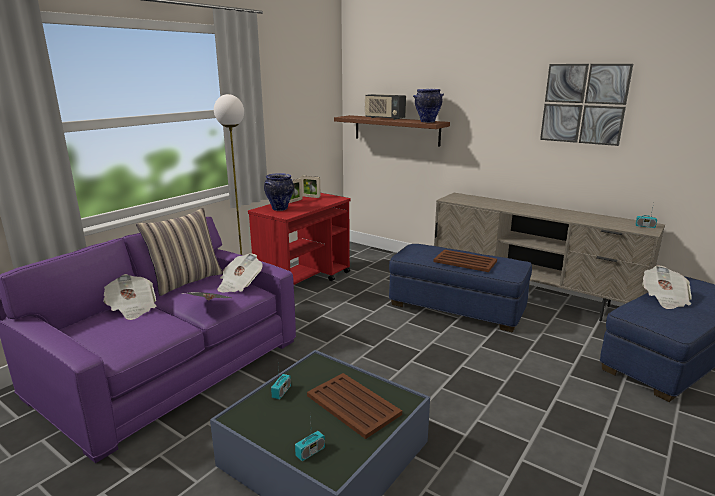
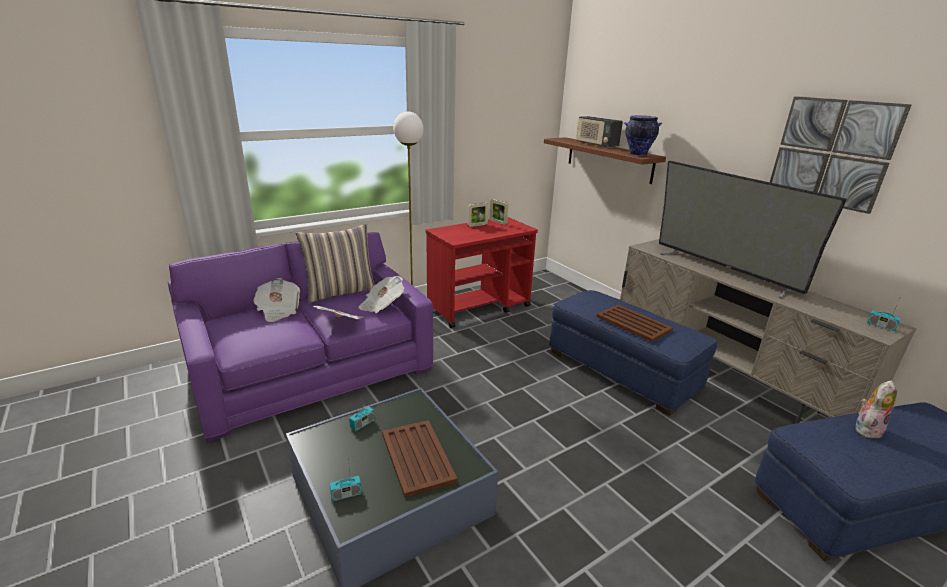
camera: 20 degrees right, 5 degrees up
vase [264,173,294,211] -> none
newspaper [642,266,692,309] -> plush toy [856,380,897,438]
none -> television [659,161,847,299]

